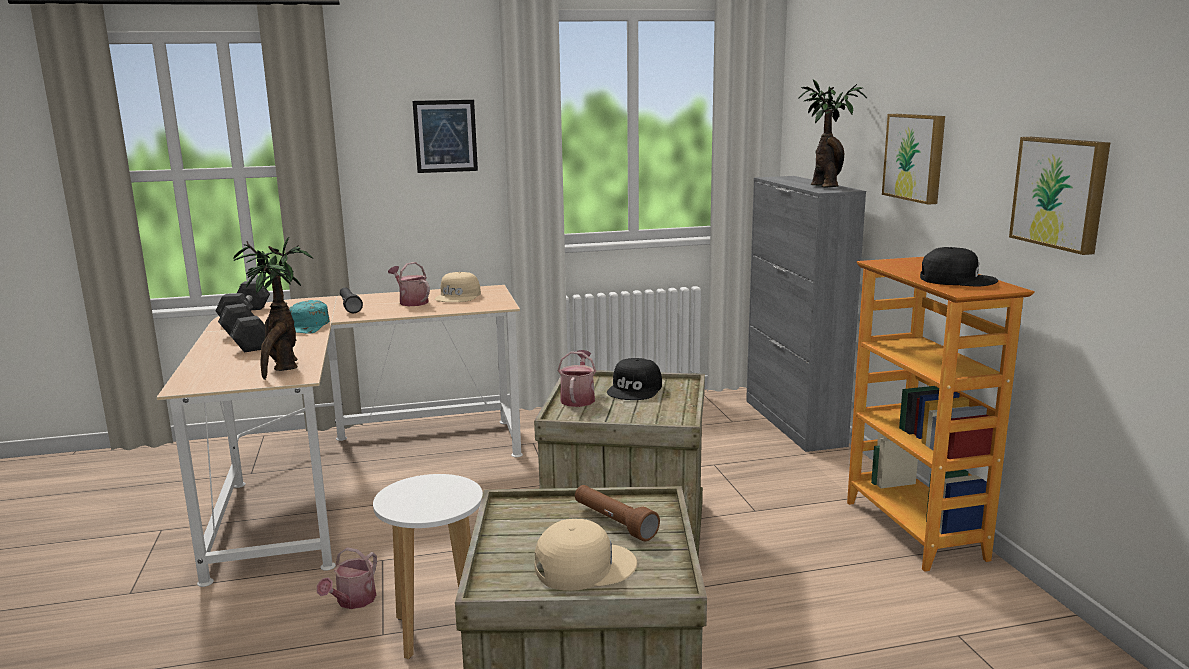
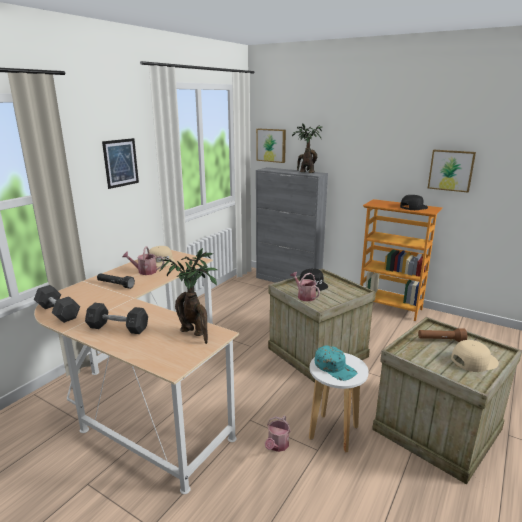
camera: 45 degrees left, 5 degrees up
turquoise cap [289,300,329,334] -> turquoise cap moved to [315,345,357,381]
watering can [317,547,377,609] -> watering can turned 45 degrees clockwise [265,416,291,452]
beige cap [534,519,637,591] -> beige cap turned 45 degrees clockwise [451,340,499,372]
picture [882,114,945,205] -> picture moved to [256,128,286,163]

